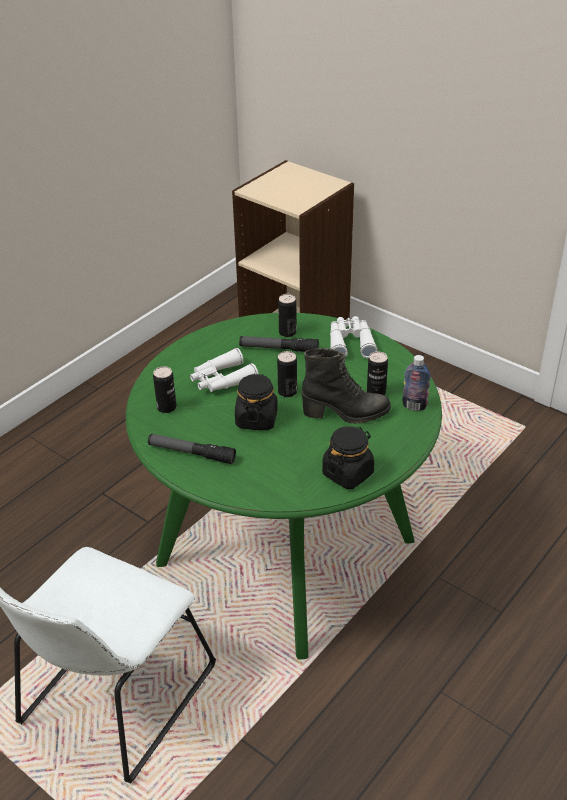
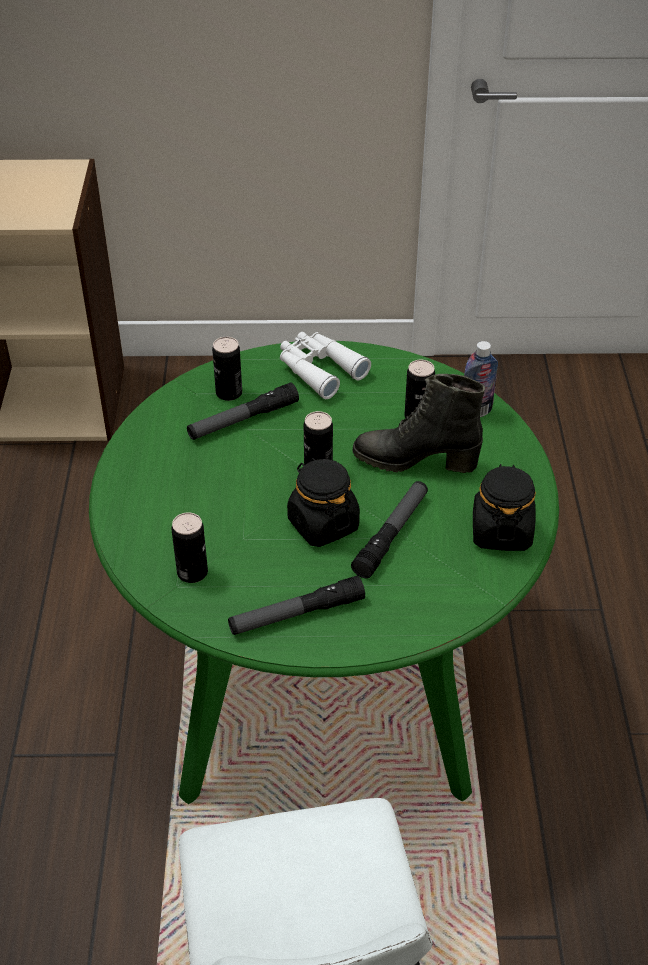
camera: 40 degrees left, 5 degrees up
white binoculars [190,348,259,392] -> none
black boot [302,347,391,424] -> black boot turned 135 degrees counterclockwise [353,374,485,473]
none -> flashlight [351,481,428,578]

